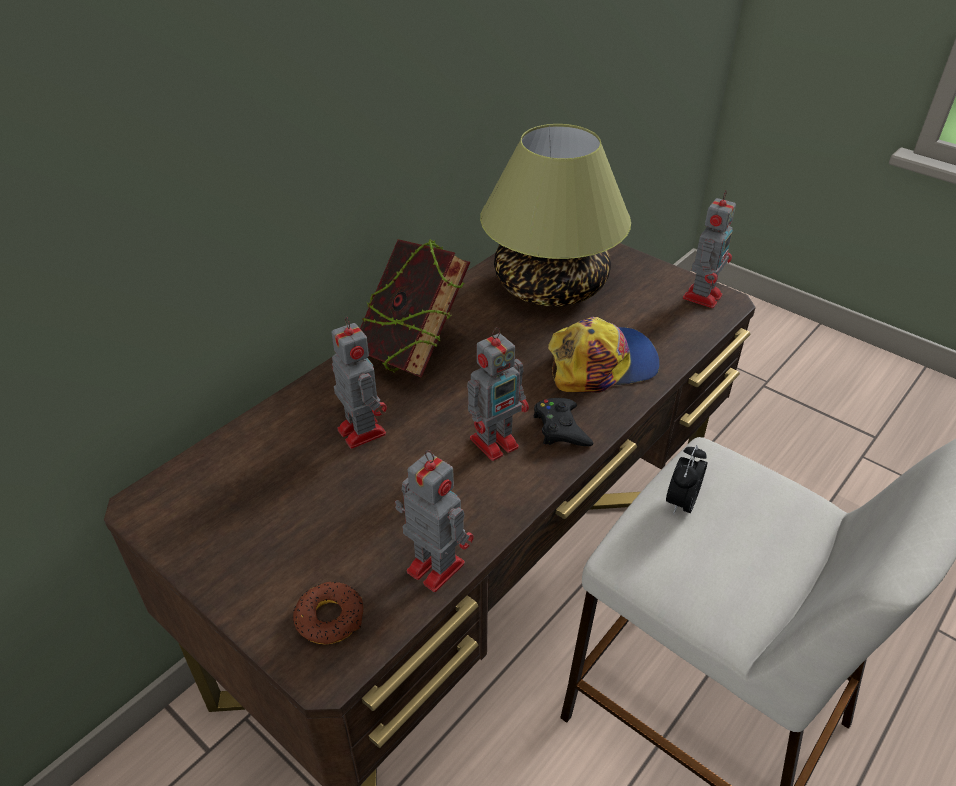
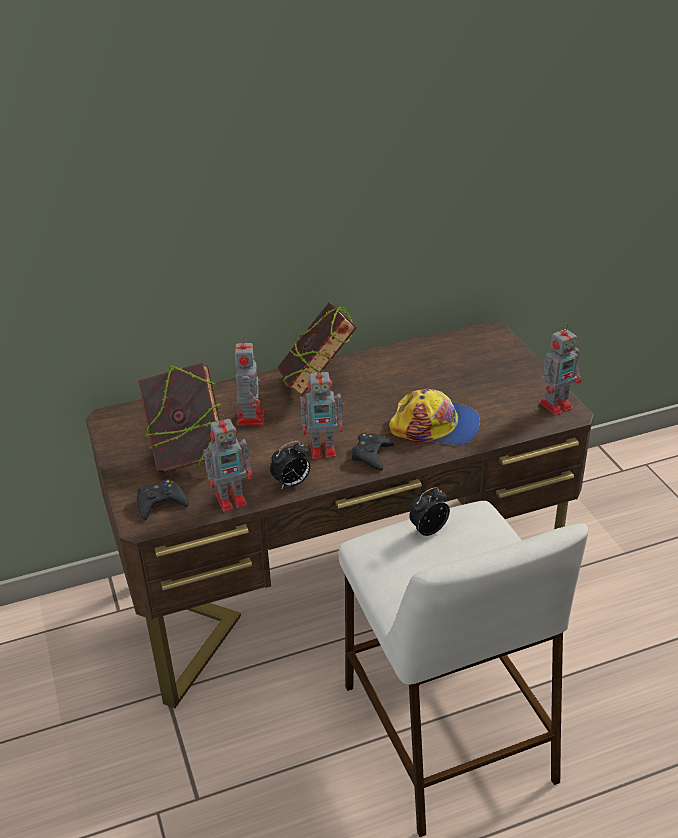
camera: 30 degrees right, 5 degrees down
donut [293,582,363,644] -> black game controller [137,479,189,520]
toy robot [395,450,474,592] -> toy robot turned 90 degrees clockwise [203,414,252,512]
table lamp [480,124,631,307] -> none
none -> book [138,362,222,472]
none -> alarm clock [270,441,310,489]

